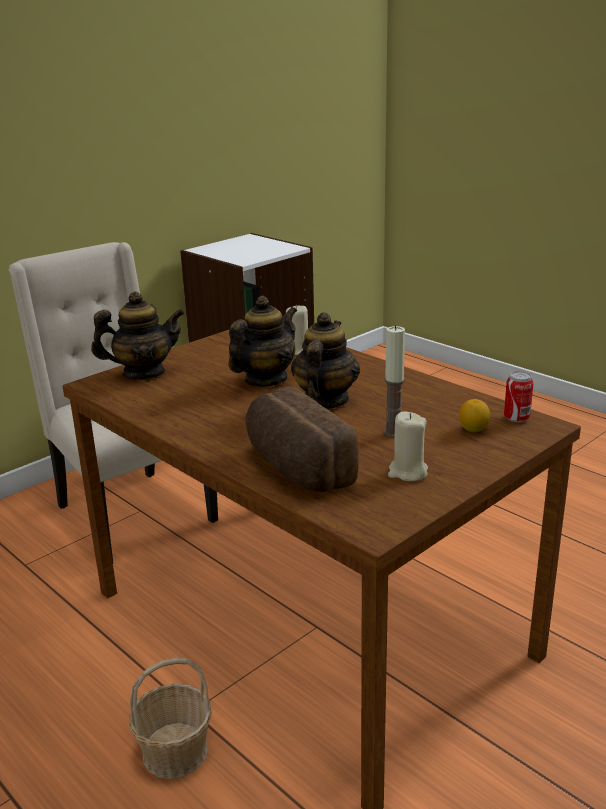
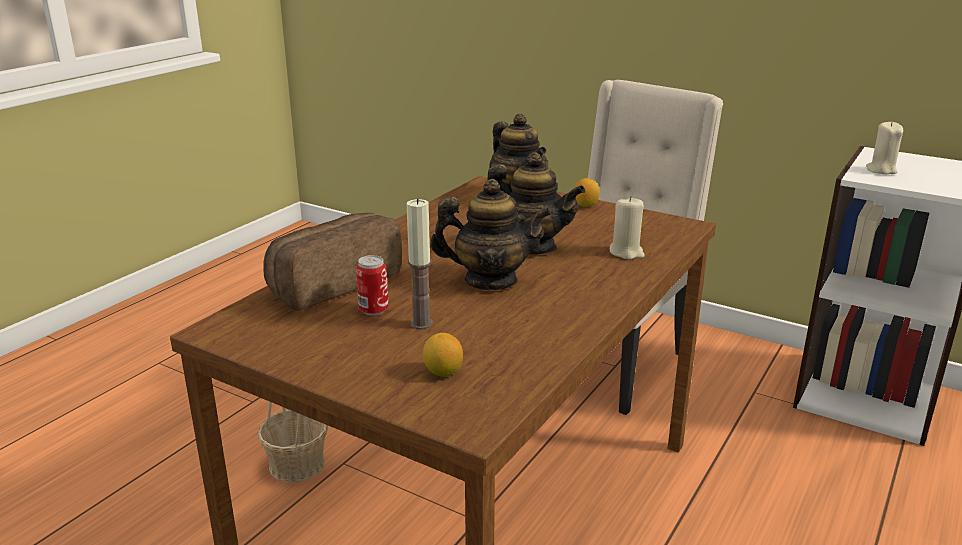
camera: 75 degrees right, 0 degrees up
beige candle [388,411,428,481] -> beige candle moved to [866,121,903,175]
can [504,371,533,423] -> can moved to [356,255,389,316]
none -> lemon [574,178,600,207]

